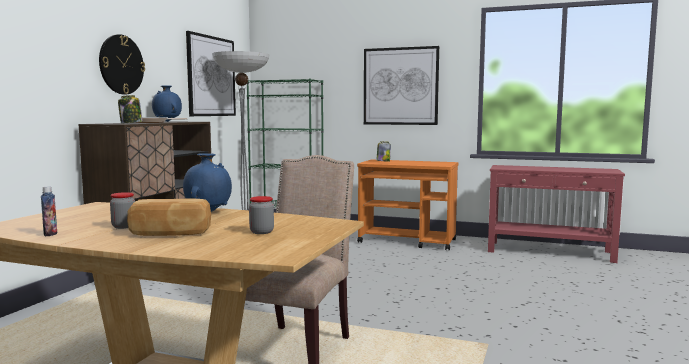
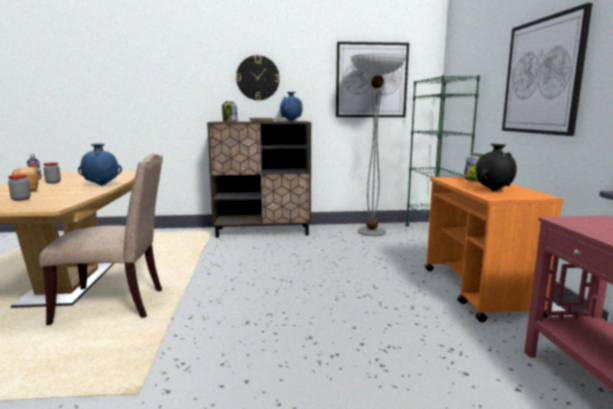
camera: 65 degrees right, 5 degrees up
none -> black vase [476,144,517,191]

